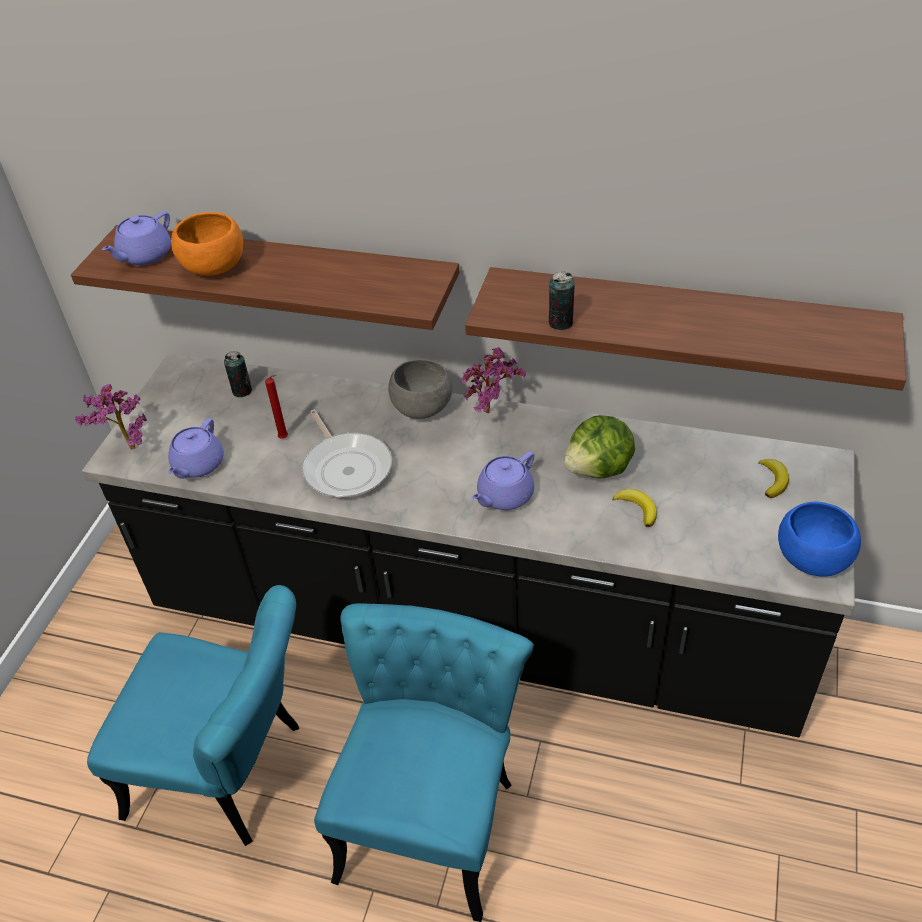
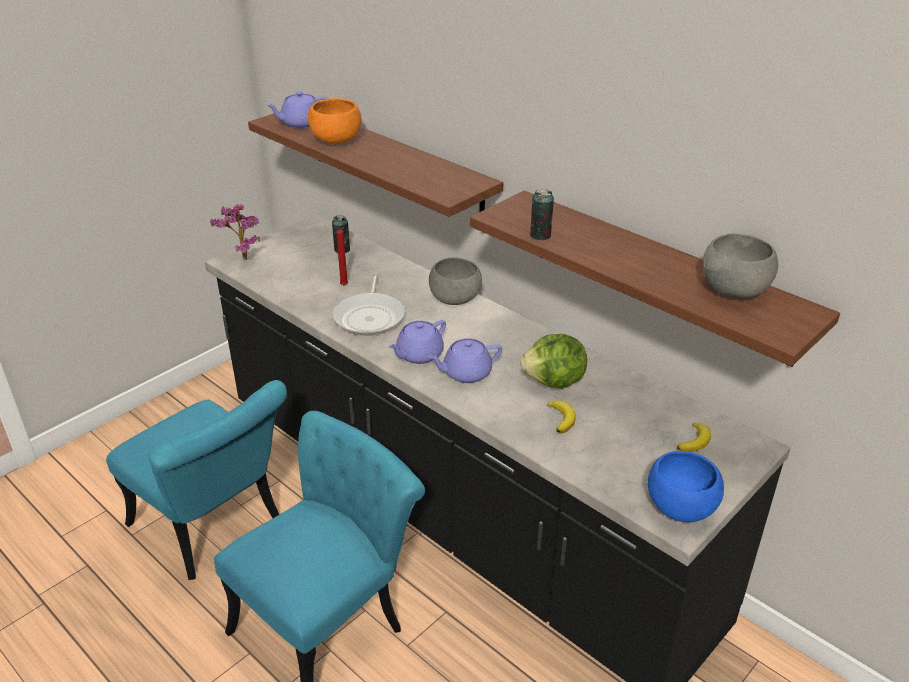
camera: 25 degrees right, 10 degrees down
purple teapot [168,418,224,478] -> purple teapot moved to [389,320,446,364]
potted plant [461,347,526,413] -> none
none -> grey bowl [703,233,778,298]

